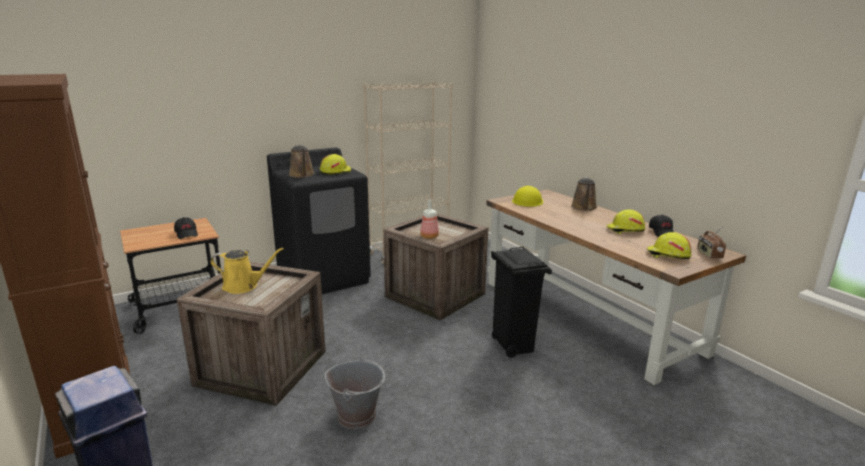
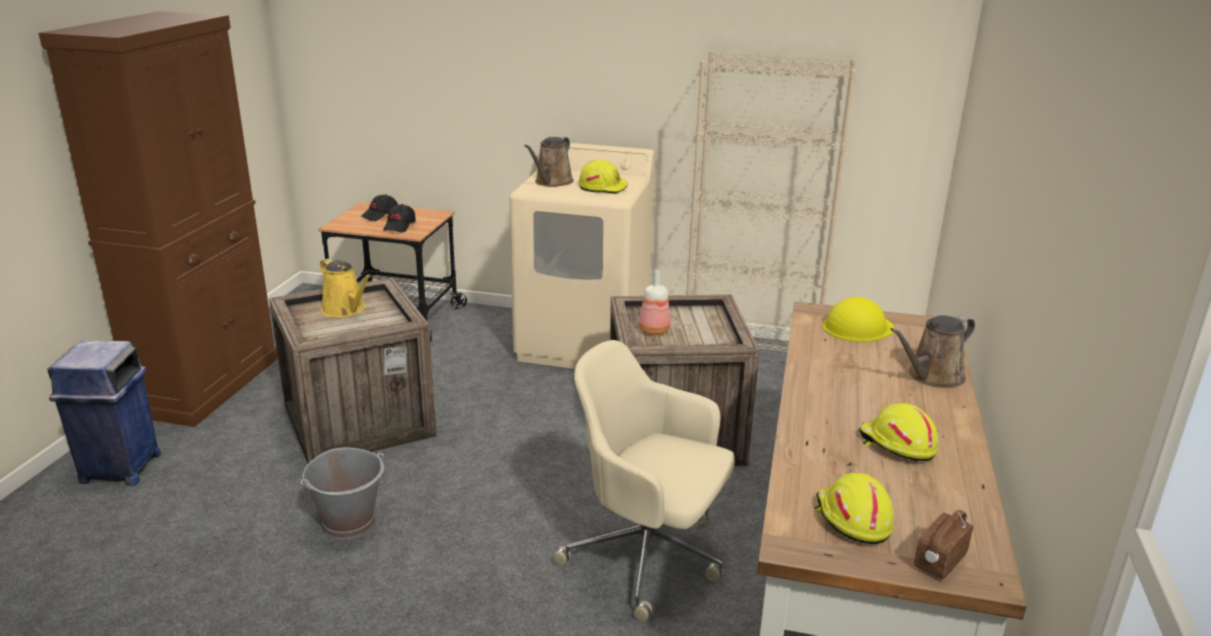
camera: 45 degrees right, 5 degrees up
black washing machine [267,147,371,294] -> beige washing machine [509,143,655,369]
black trash can [491,247,552,358] -> beige office chair [553,340,735,622]
black cap [649,215,674,237] -> black cap moved to [360,194,398,221]

